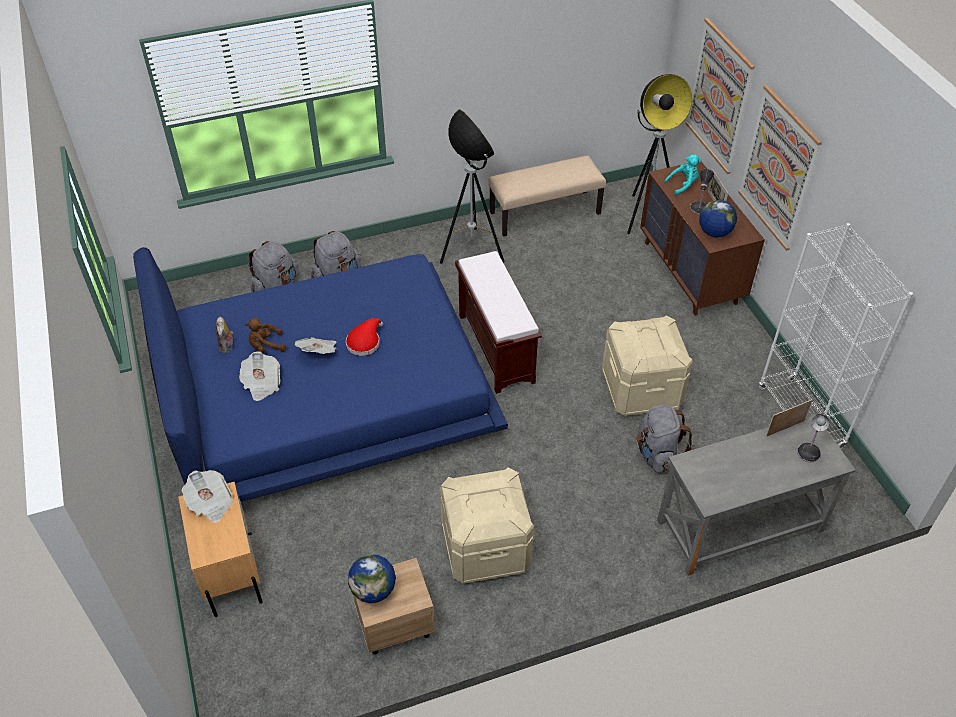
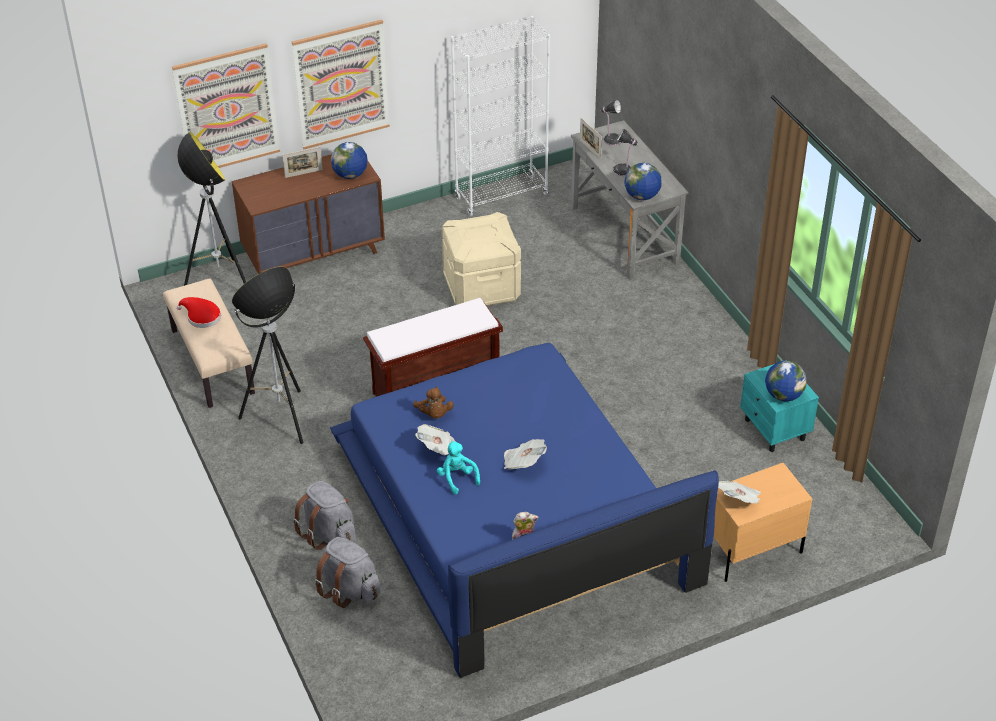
camera: 95 degrees left, 5 degrees down
newspaper [239,351,280,401] -> newspaper moved to [415,424,463,455]
brown plush toy [245,318,286,353] -> brown plush toy moved to [413,387,454,419]
red hat [346,318,383,356] -> red hat moved to [177,297,221,328]
beige nightstand [353,558,435,655] -> turquoise nightstand [740,360,819,452]
beige storage box [440,467,534,584] -> none
grey backpack [635,405,693,473] -> none
turquoise plush toy [664,155,702,196] -> turquoise plush toy moved to [437,441,480,494]
table lamp [690,169,714,214] -> table lamp moved to [613,129,638,176]
none -> globe [624,163,662,200]

